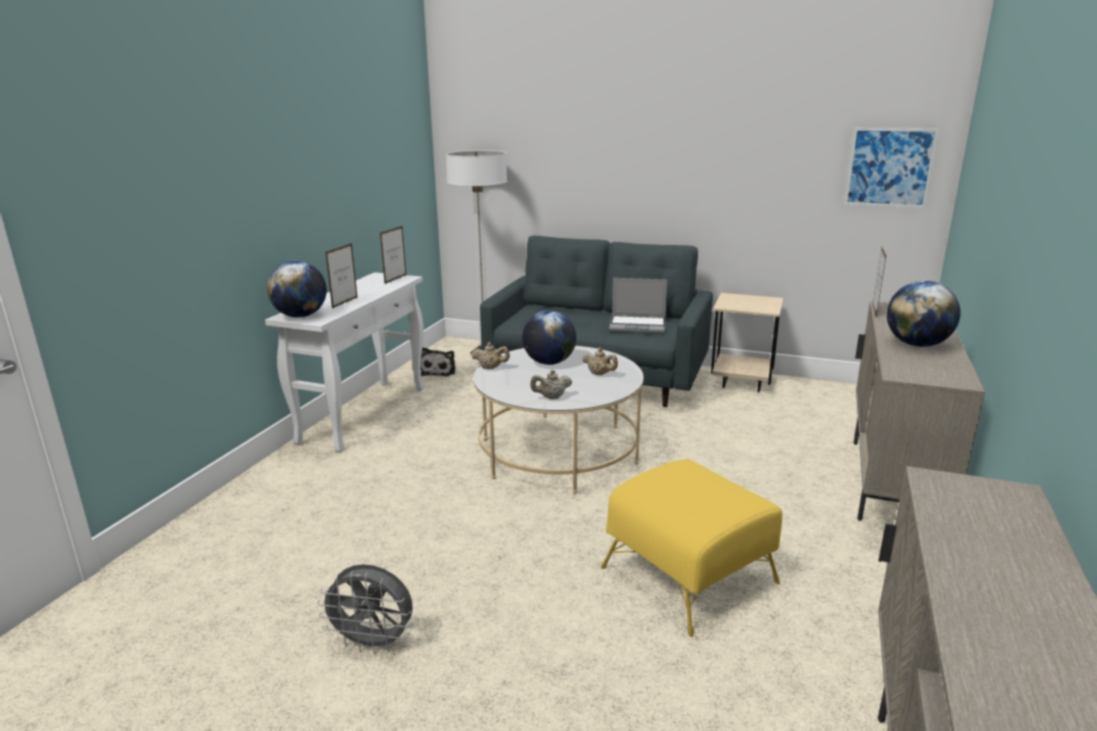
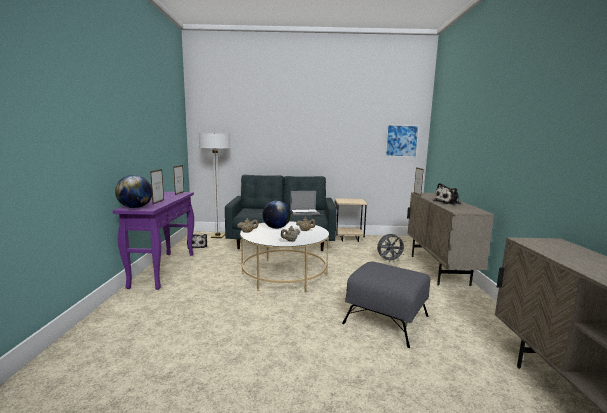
camera: 20 degrees left, 10 degrees down
white console table [265,272,424,453] -> purple console table [113,192,194,290]
grey fan [317,564,413,654] -> grey fan moved to [377,234,406,262]
yellow ottoman [601,459,782,637] -> grey ottoman [342,261,430,348]
globe [887,281,961,347] -> plush toy [433,183,461,205]

